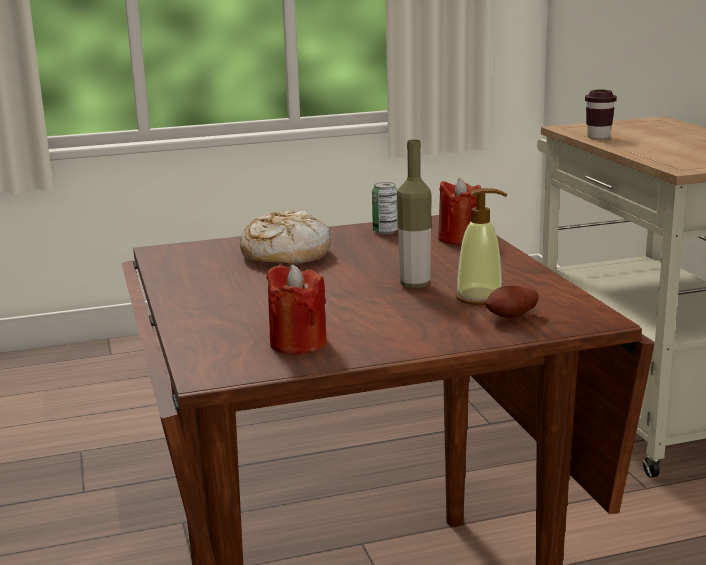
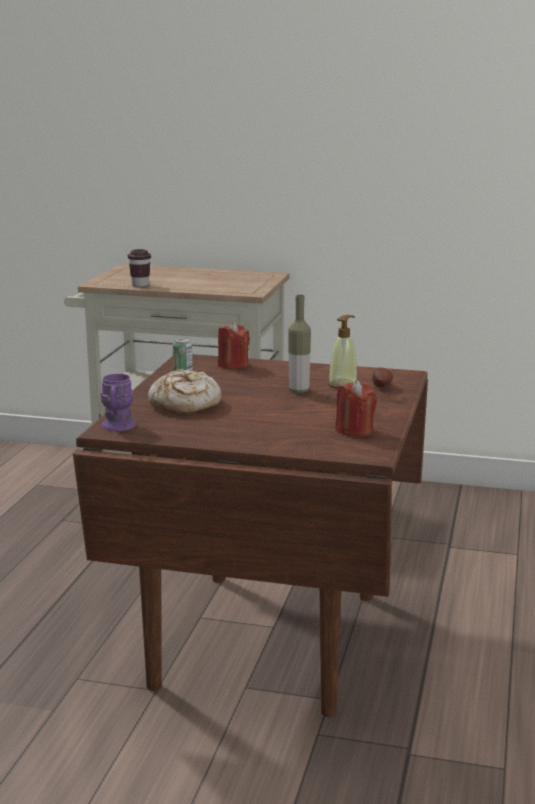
camera: 60 degrees left, 0 degrees up
none -> purple mug [100,374,136,431]

